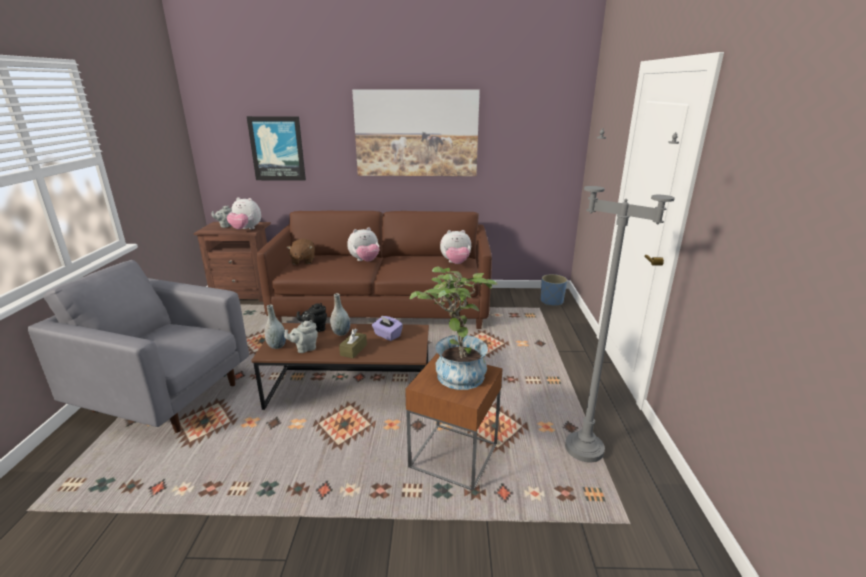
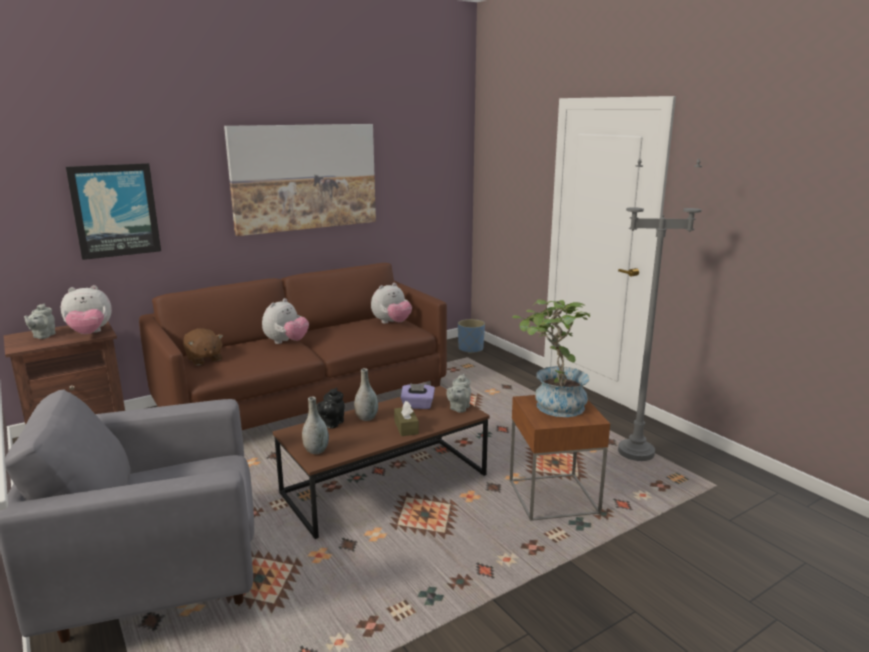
camera: 35 degrees left, 5 degrees down
grey teapot [284,320,318,353] -> grey teapot moved to [446,374,471,413]

